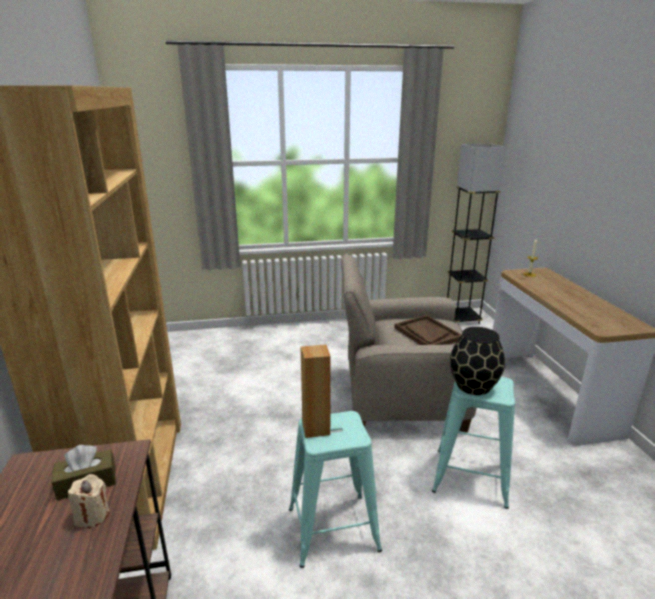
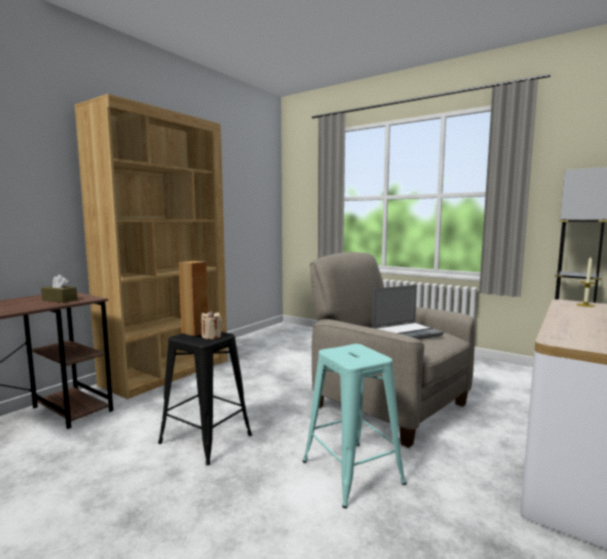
camera: 45 degrees right, 15 degrees down
beige candle [68,474,109,528] -> beige candle moved to [201,310,222,339]
turquoise stool [289,411,382,568] -> black stool [158,332,252,465]
brown tray [394,315,462,345] -> laptop [372,285,444,339]
black vase [450,327,505,395] -> none

